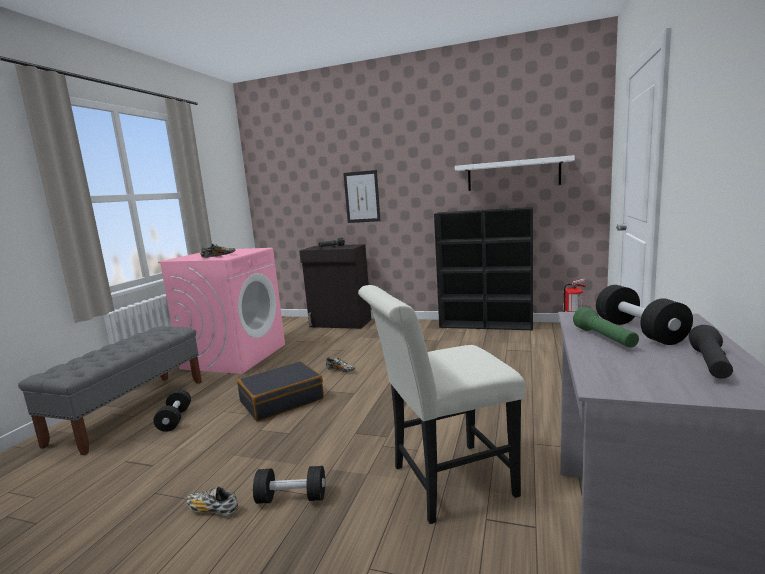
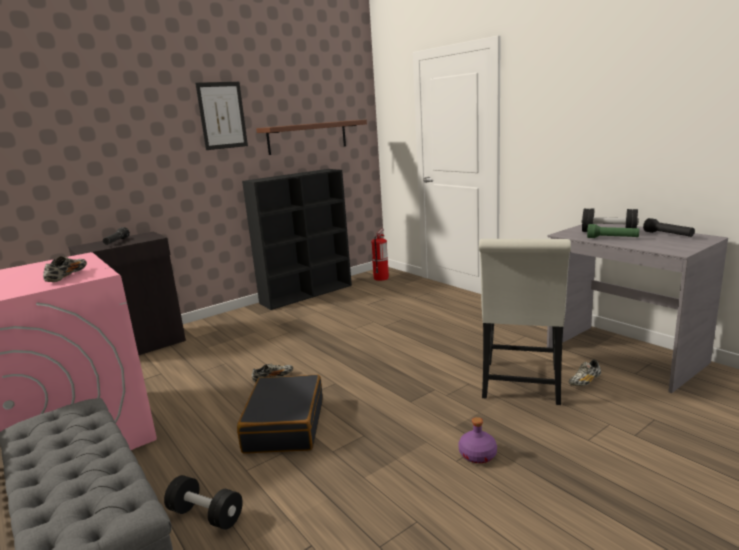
camera: 55 degrees left, 5 degrees up
shoe [186,486,238,516] -> shoe moved to [568,360,601,386]
black dumbbell [253,466,325,504] -> purple bottle [458,417,497,463]
picture [343,170,381,223] -> picture moved to [195,82,248,150]
white shelf [455,155,575,191] -> brown shelf [256,120,367,155]

